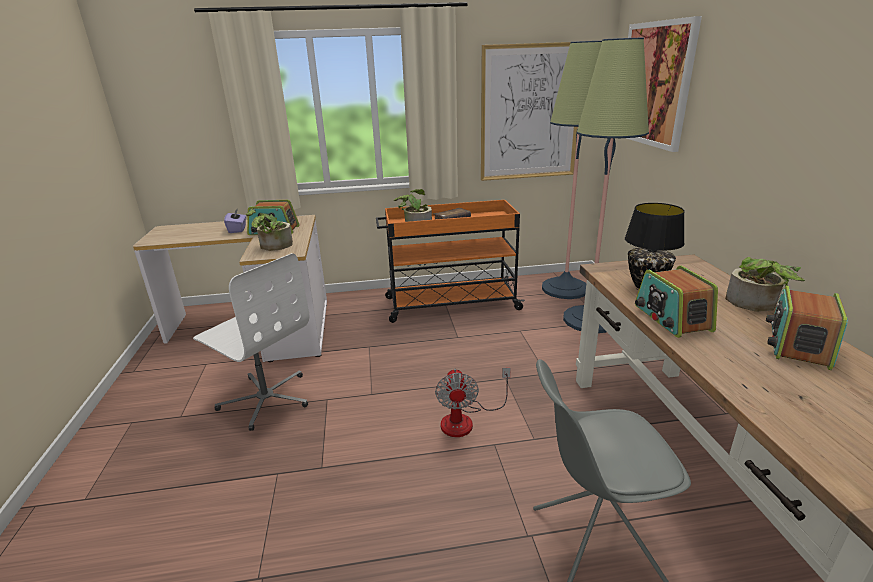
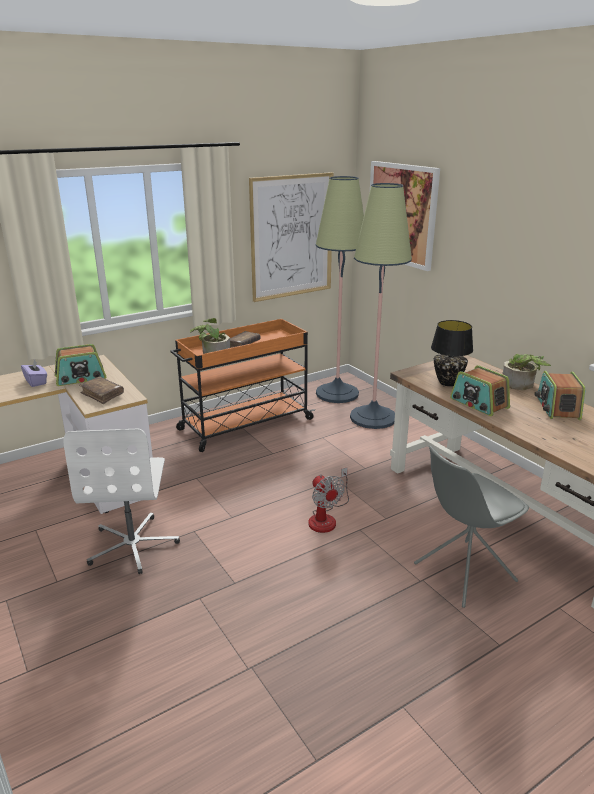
camera: 25 degrees left, 0 degrees up
white office chair [193,253,309,431] -> white office chair turned 75 degrees clockwise [63,429,180,574]
potted plant [246,208,293,251] -> brown book [79,377,124,404]

